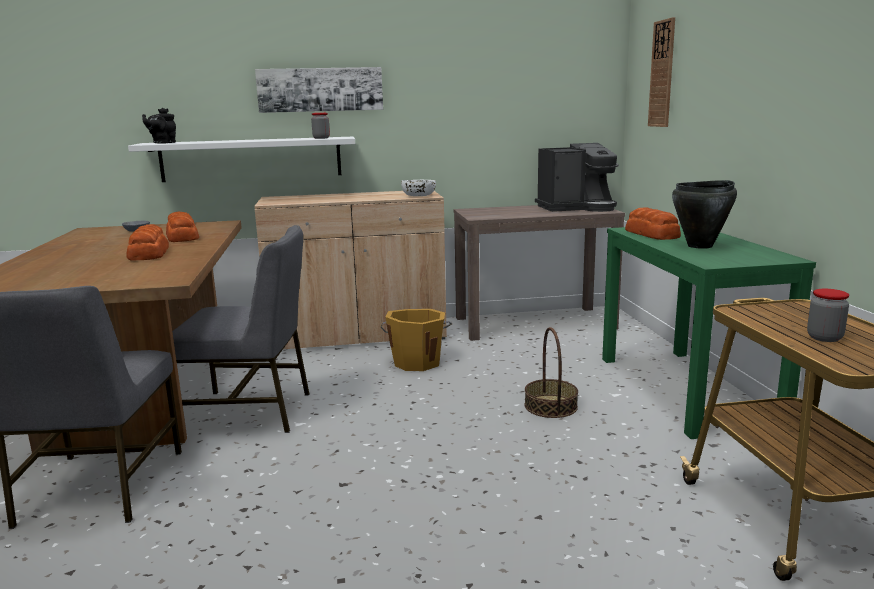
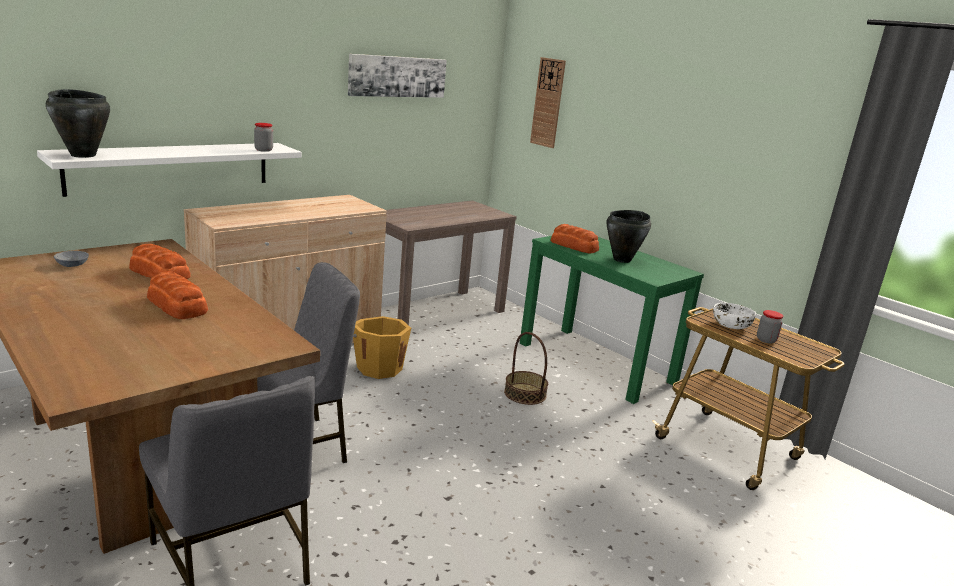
camera: 35 degrees left, 5 degrees up
black teapot [142,108,176,144] -> black cooking pot [46,89,110,158]
picture [255,67,383,113] -> picture moved to [348,54,447,98]
white bowl [401,180,436,196] -> white bowl moved to [713,303,756,329]
coffee machine [535,143,619,212] -> none

